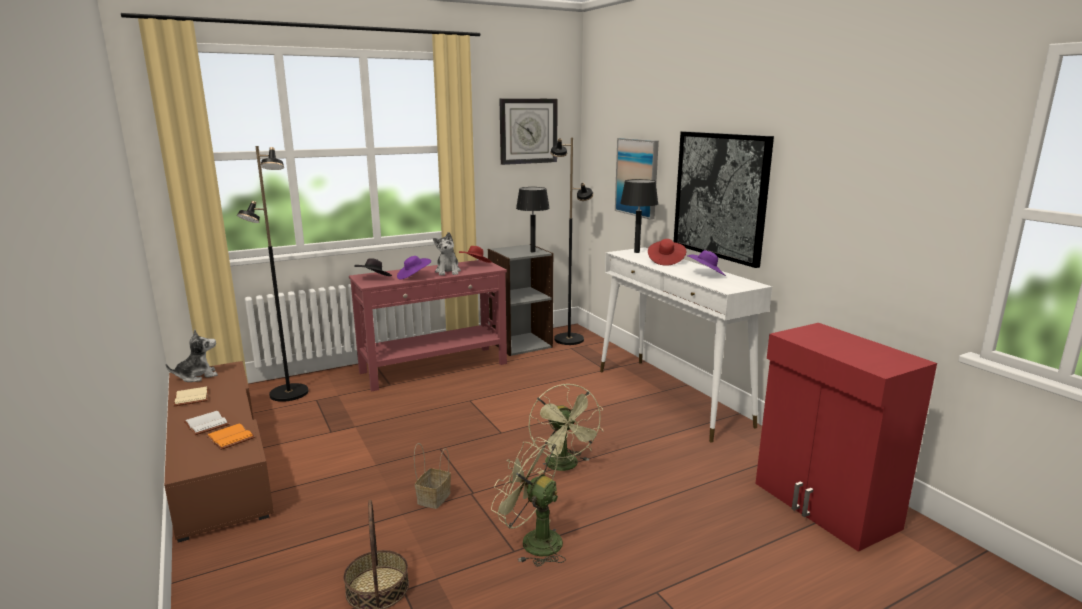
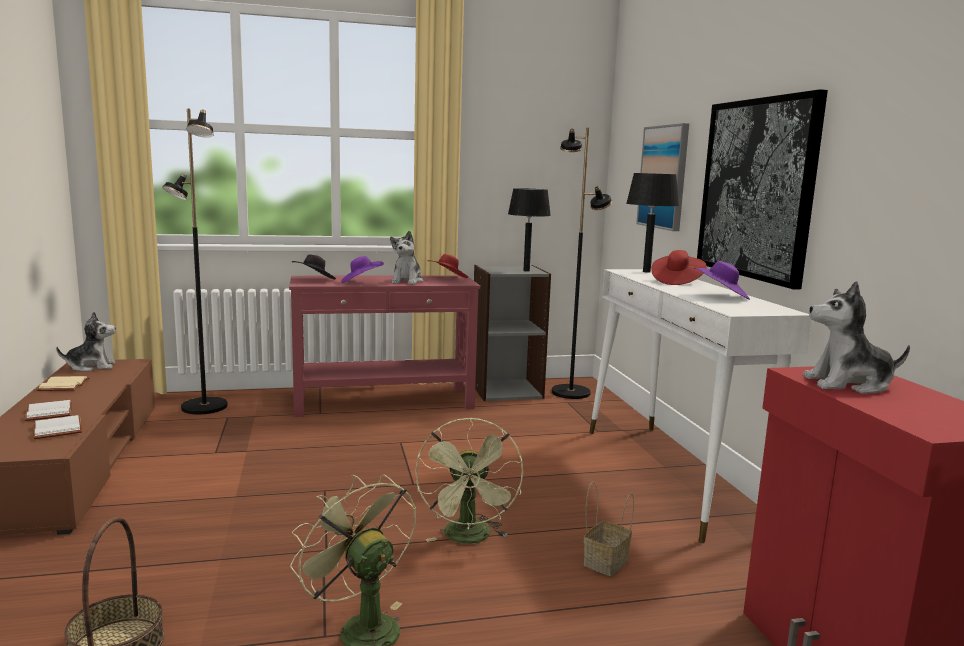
camera: 15 degrees right, 5 degrees down
orange book [206,424,255,450] -> white book [33,415,82,439]
basket [414,443,451,509] -> basket moved to [584,482,634,576]
wall clock [499,98,558,165] -> none
none -> plush toy [803,281,910,394]

